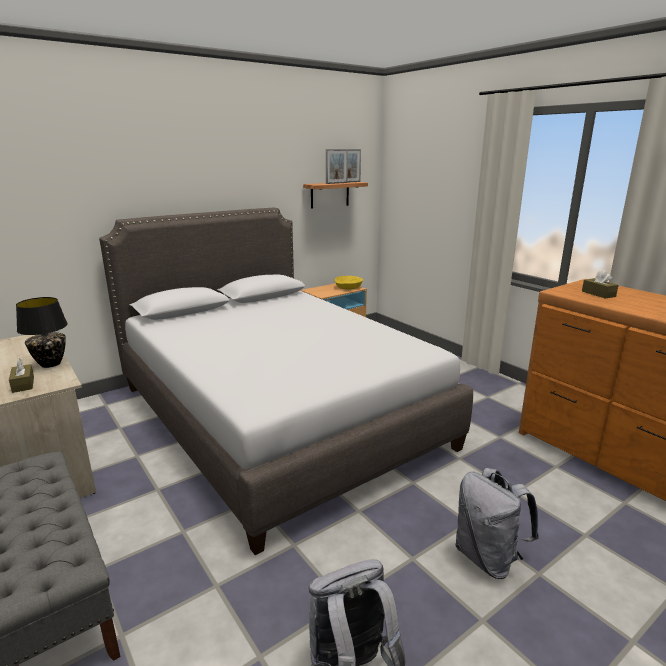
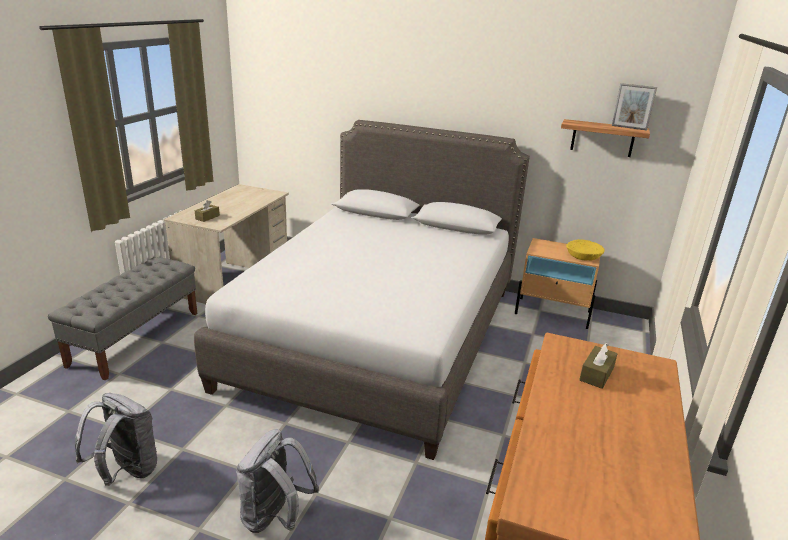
camera: 55 degrees right, 5 degrees up
black table lamp [16,297,68,368] -> none
picture frame [326,149,348,184] -> none

